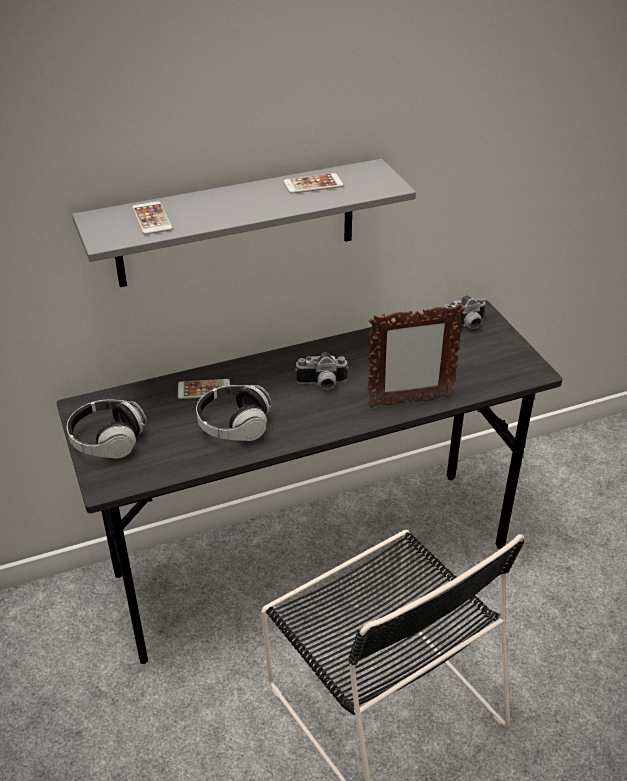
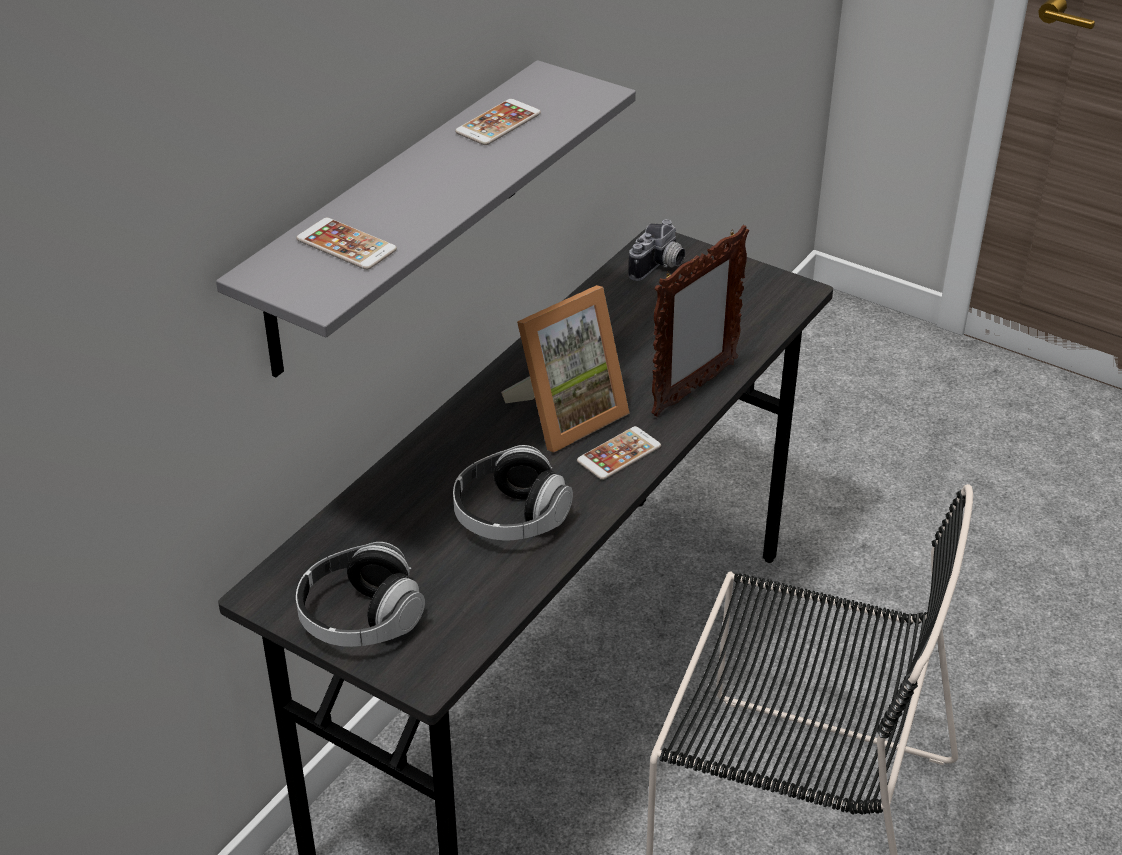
camera: 35 degrees left, 0 degrees up
phone [178,379,230,399] -> phone moved to [577,426,661,480]
camera [295,352,349,390] -> picture frame [501,285,630,453]

